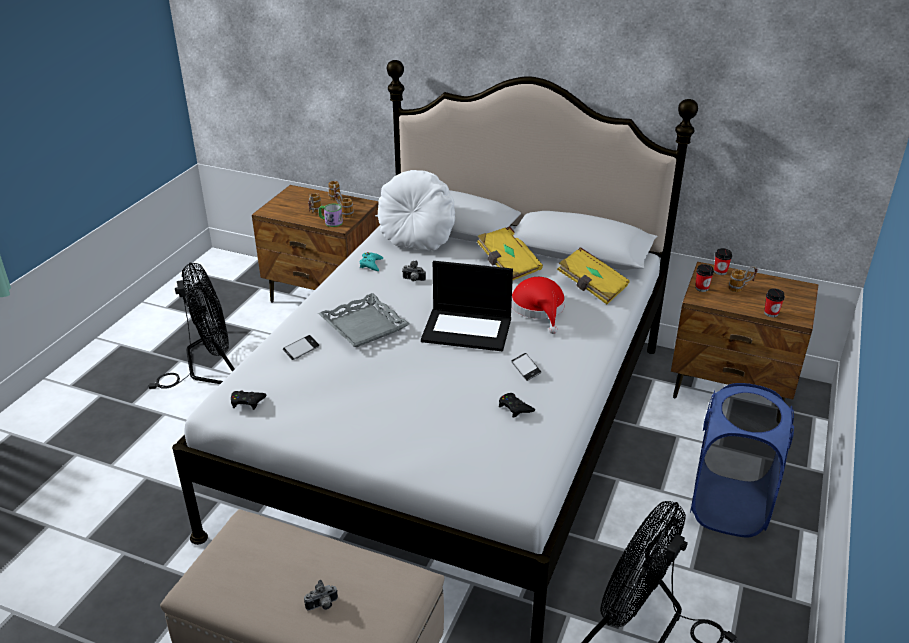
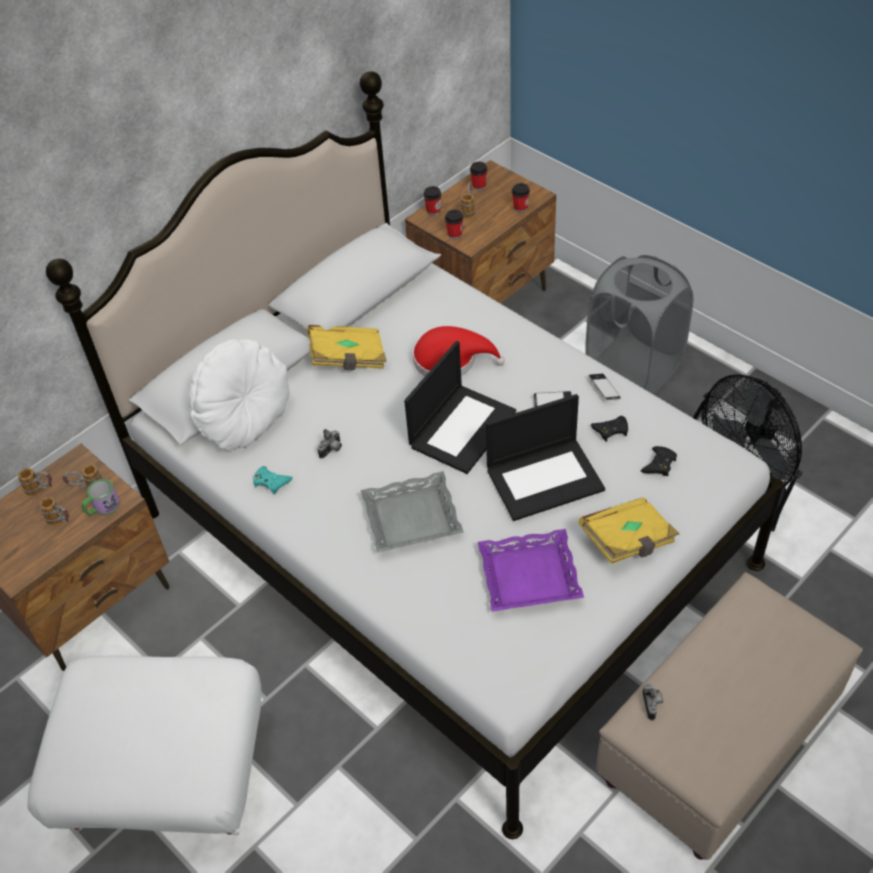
camera: 65 degrees left, 15 degrees up
black fan [147,262,235,389] -> white ottoman [27,656,261,835]
black game controller [231,390,267,410] -> black game controller moved to [641,446,677,476]
phone [283,335,319,360] -> phone moved to [588,374,621,400]
camera [304,580,338,611] -> camera moved to [643,683,663,720]
yellow book [557,247,630,304] -> yellow book moved to [578,497,679,564]
blue laundry basket [690,383,794,538] -> grey laundry basket [585,255,694,395]
none -> cup [470,162,488,191]
none -> purple tray [478,529,584,612]
none -> laptop [486,394,605,521]

